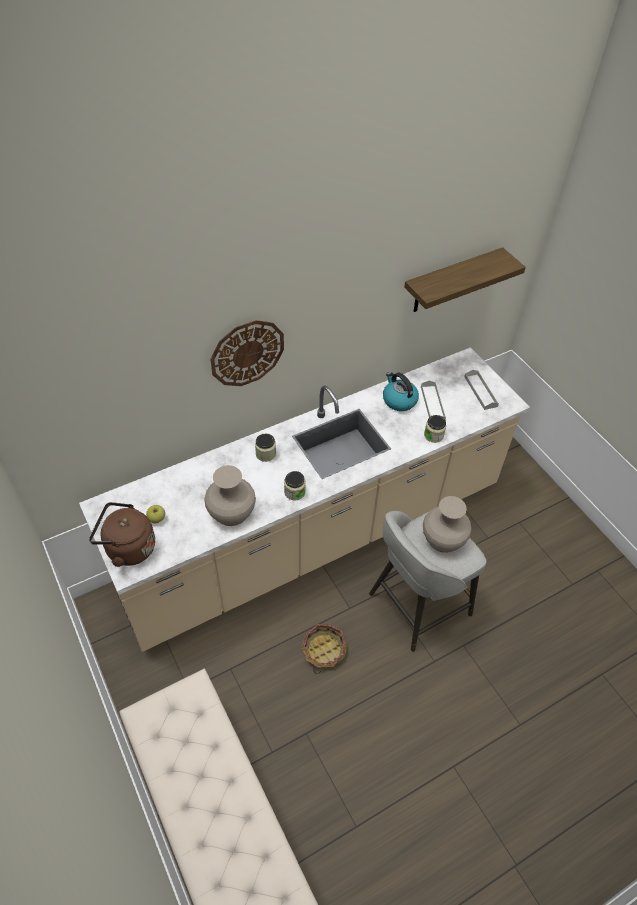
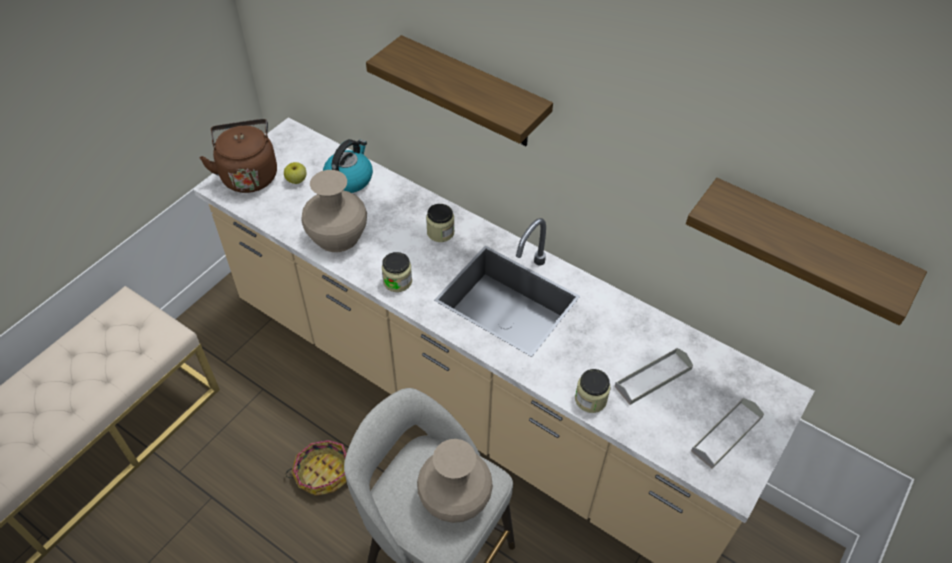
camera: 65 degrees right, 0 degrees up
wall clock [210,320,284,386] -> shelf [366,35,553,146]
kettle [383,372,419,411] -> kettle moved to [323,139,373,193]

